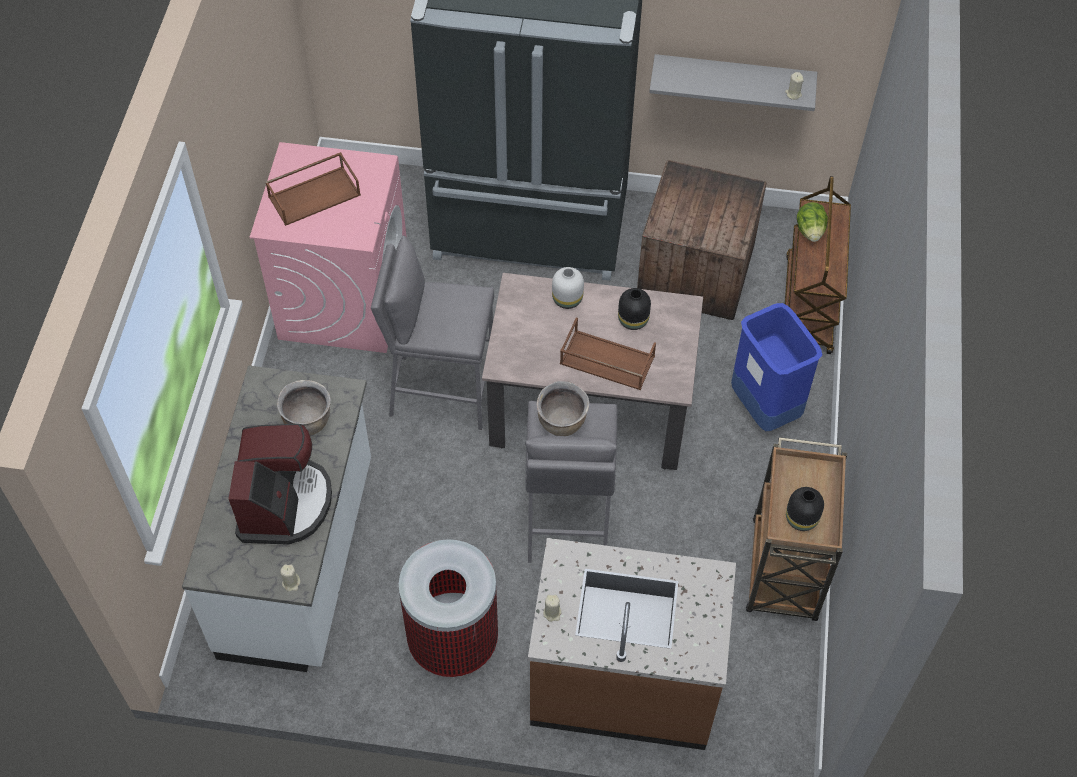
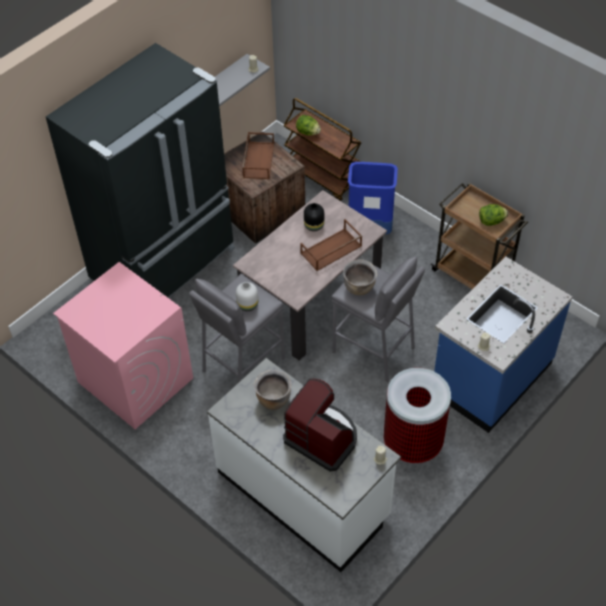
camera: 55 degrees left, 5 degrees down
brown tray [265,152,361,226] -> brown tray moved to [242,132,274,179]
brown counter [528,538,736,750] -> blue counter [434,256,572,433]
white vase [552,267,584,309] -> white vase moved to [236,282,258,311]
black vase [786,487,824,531] -> lettuce [479,204,508,226]

